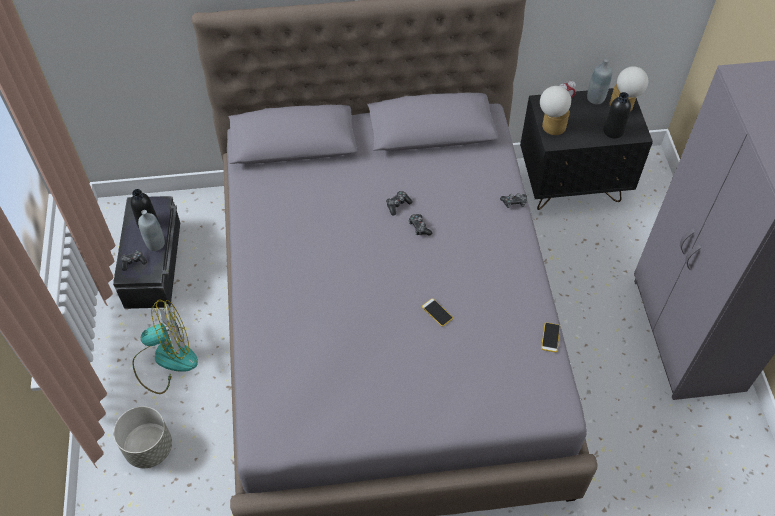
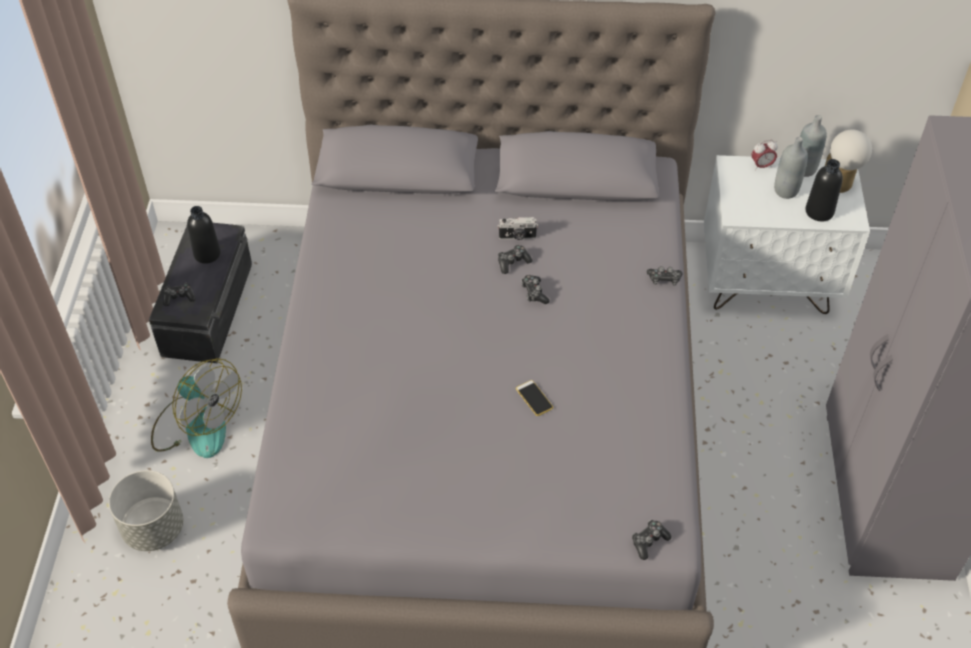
camera: 10 degrees right, 5 degrees down
fan [132,299,198,394] -> fan turned 45 degrees clockwise [151,358,242,458]
grey bottle [138,210,165,251] -> grey bottle moved to [774,137,808,199]
black nightstand [520,88,653,210] -> white nightstand [704,155,870,314]
table lamp [540,86,571,135] -> none
phone [541,322,560,352] -> none
none -> camera [497,217,538,240]
none -> game controller [632,520,672,560]

